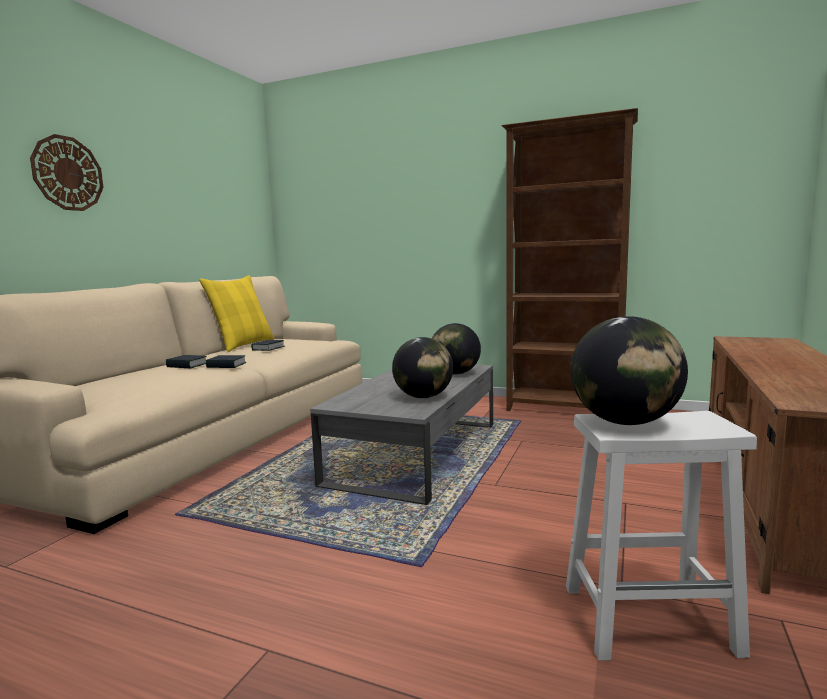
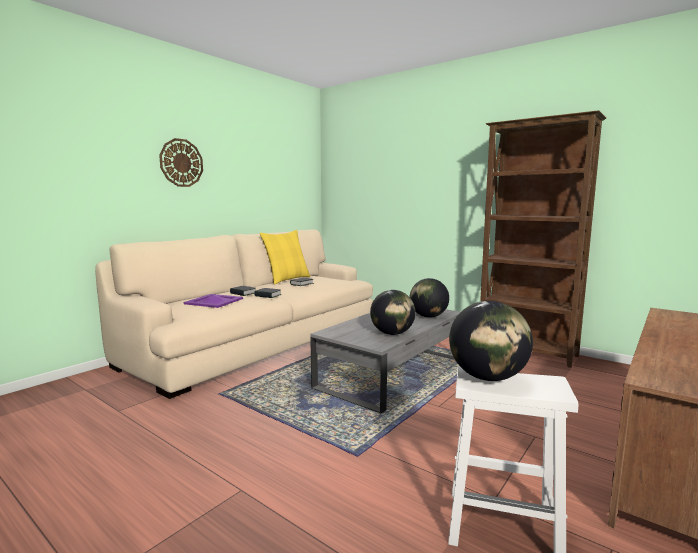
camera: 15 degrees right, 0 degrees up
none -> purple tray [184,294,243,308]

